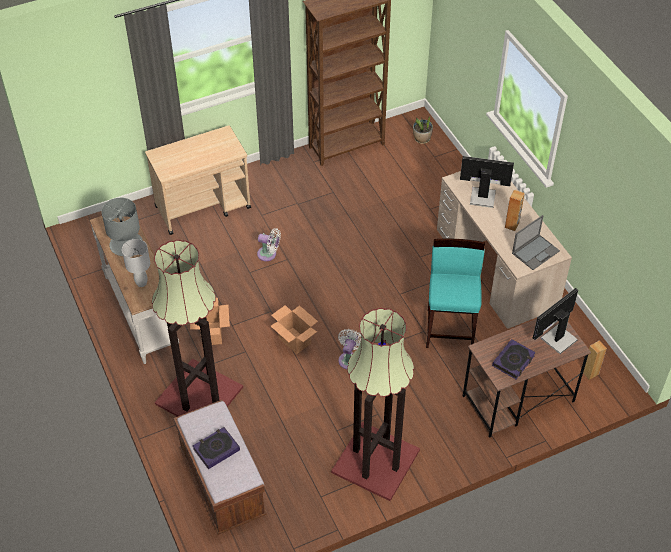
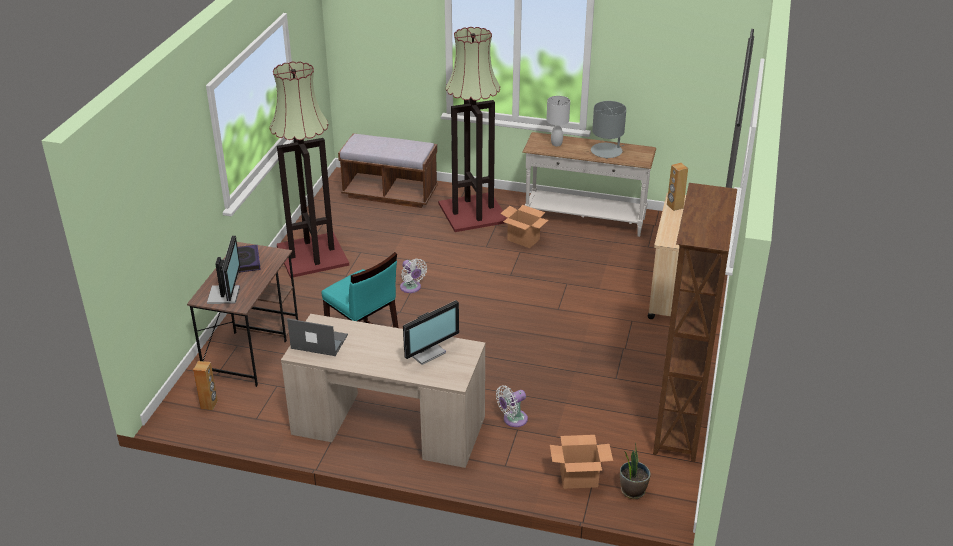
camera: 130 degrees right, 15 degrees down
book [193,427,240,469] -> none
white fan [257,228,281,261] -> white fan moved to [496,385,528,427]
cardboard box [271,305,318,354] -> cardboard box moved to [550,435,613,489]
brown speaker [505,190,525,231] -> brown speaker moved to [667,163,688,211]
laptop [512,215,560,270] -> laptop turned 105 degrees clockwise [287,319,348,356]

